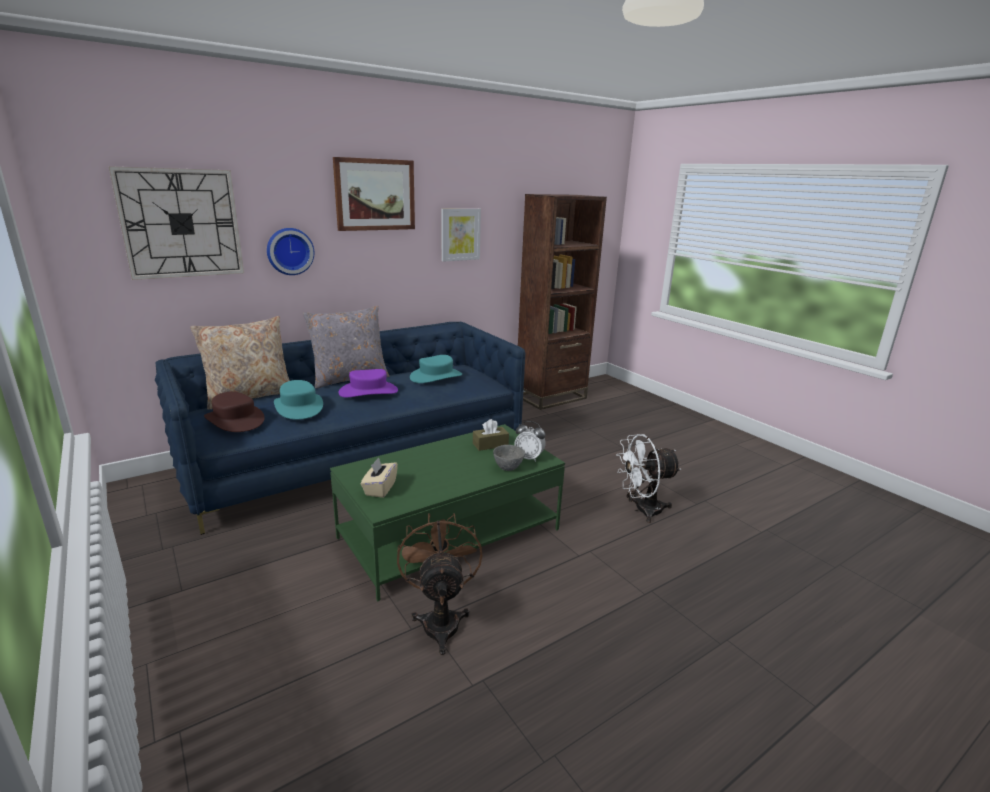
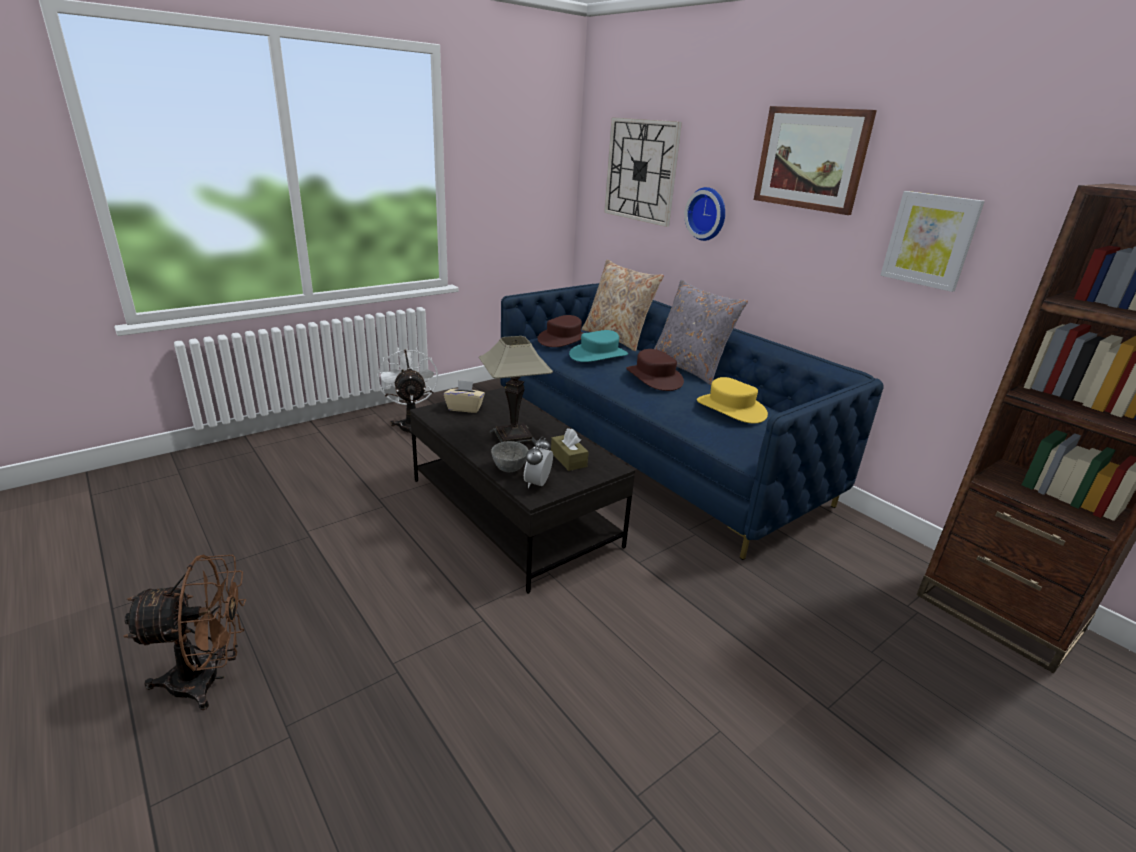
camera: 85 degrees right, 5 degrees up
green coffee table [330,424,565,601] -> black coffee table [410,387,635,594]
purple hat [339,369,398,397] -> brown hat [626,349,684,391]
brown fan [397,513,482,655] -> brown fan moved to [123,555,246,710]
turquoise hat [410,355,462,383] -> yellow hat [697,377,768,424]
white fan [616,434,681,523] -> white fan moved to [377,347,438,438]
none -> table lamp [479,336,553,444]

